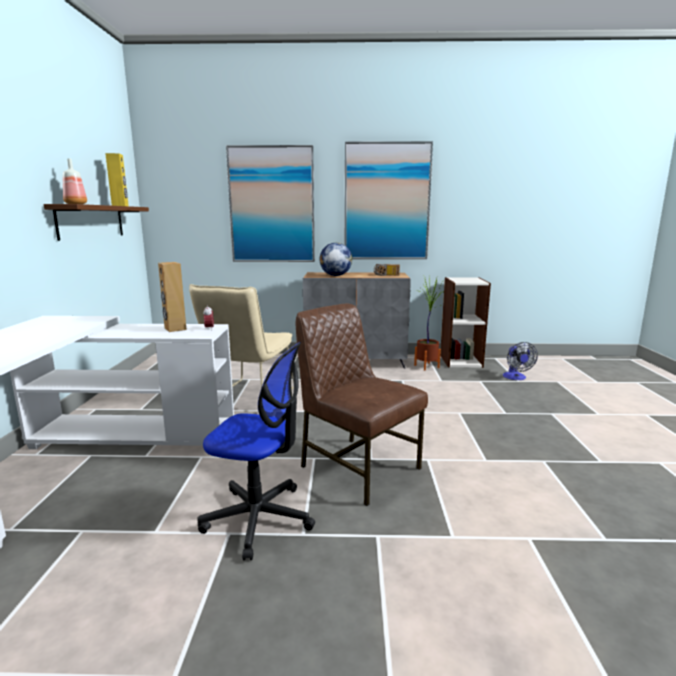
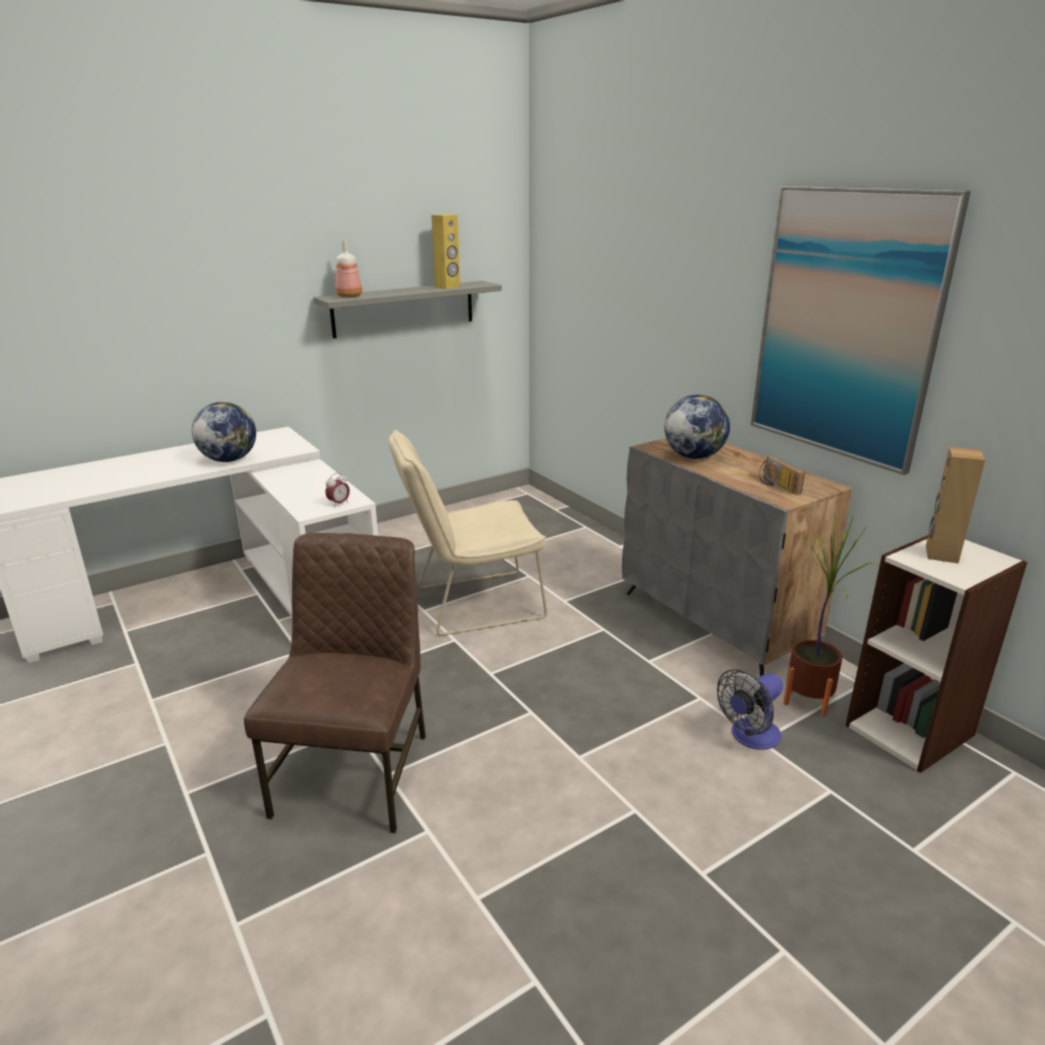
camera: 55 degrees right, 10 degrees up
brown shelf [44,204,149,241] -> grey shelf [313,281,502,339]
brown speaker [158,262,187,332] -> brown speaker moved to [926,447,985,564]
office chair [197,342,315,561] -> none
picture [226,145,315,262] -> none
fan [503,342,538,380] -> fan moved to [717,669,783,750]
none -> globe [192,402,256,462]

